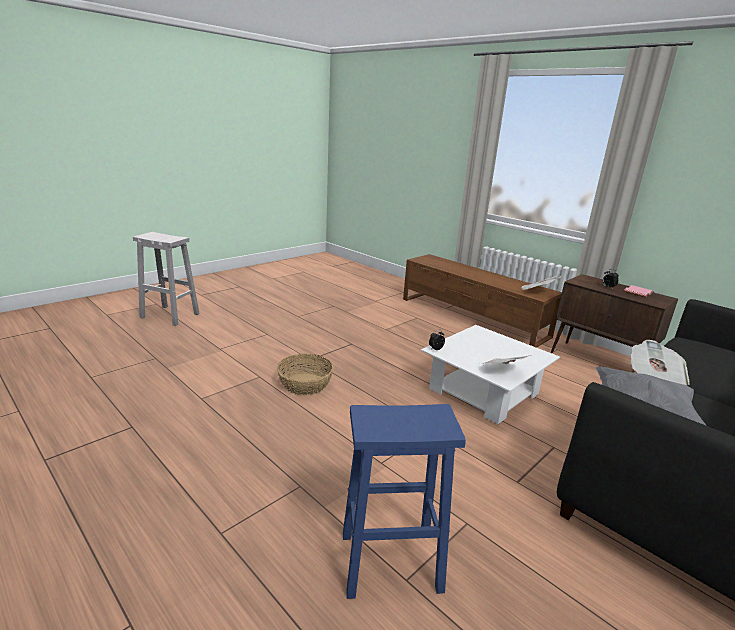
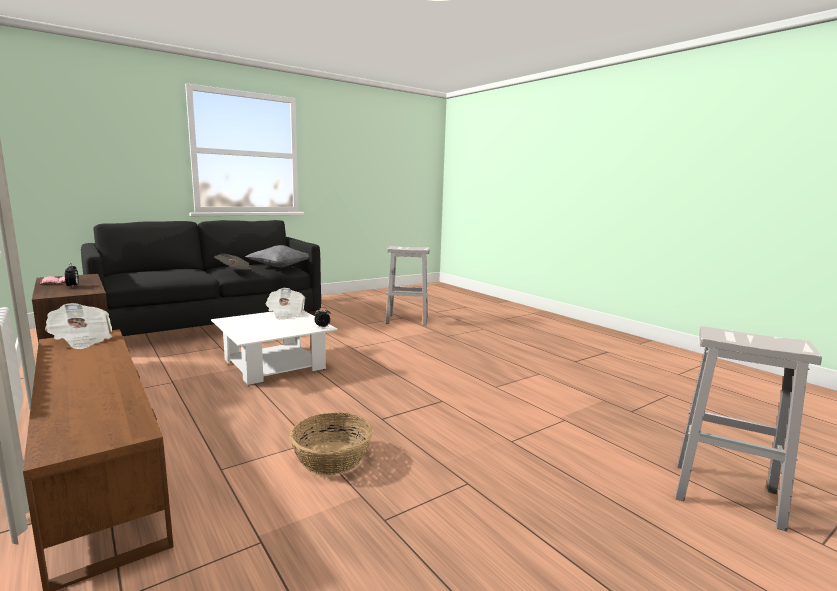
camera: 170 degrees left, 10 degrees down
basket [277,353,334,396] -> basket moved to [290,412,373,475]
blue stool [343,404,466,599] -> white stool [386,246,430,326]

